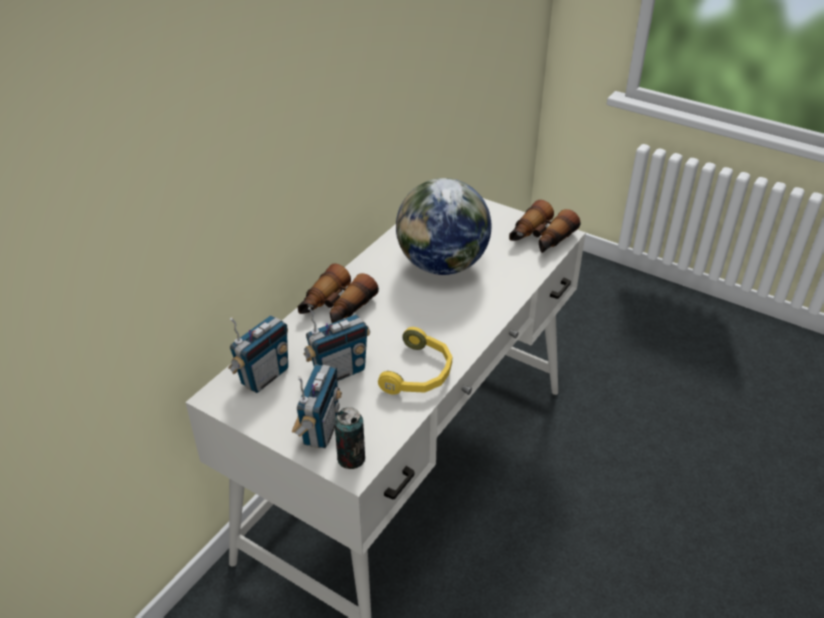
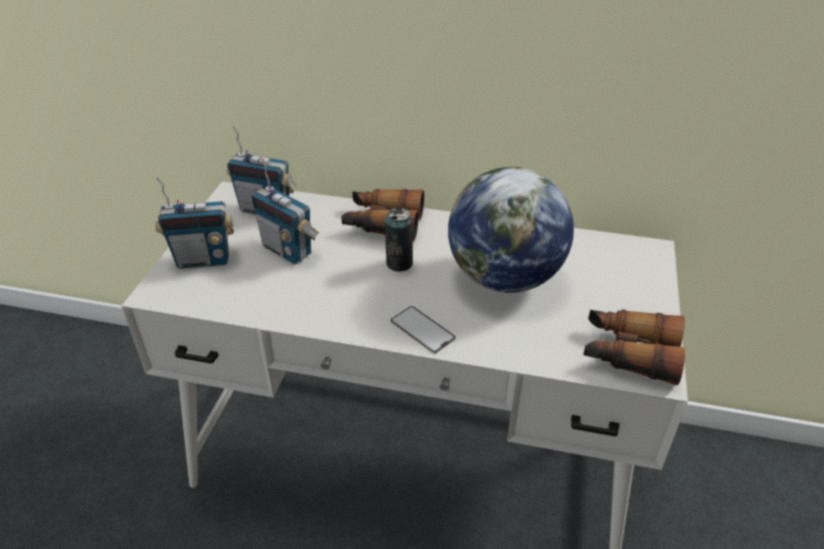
camera: 70 degrees right, 0 degrees up
can [334,407,365,469] -> can moved to [385,207,413,272]
yellow headphones [378,327,452,395] -> none
none -> phone [391,306,456,354]

